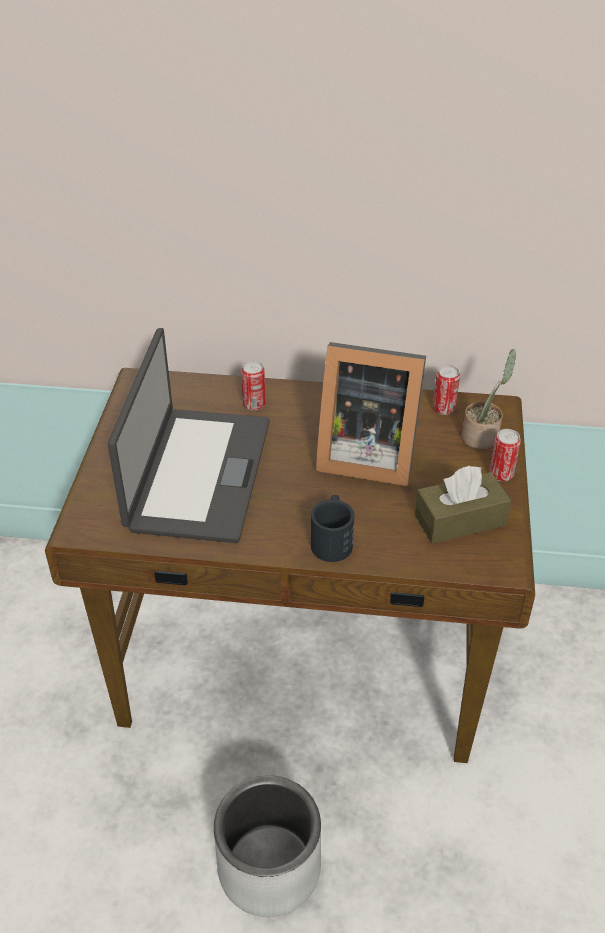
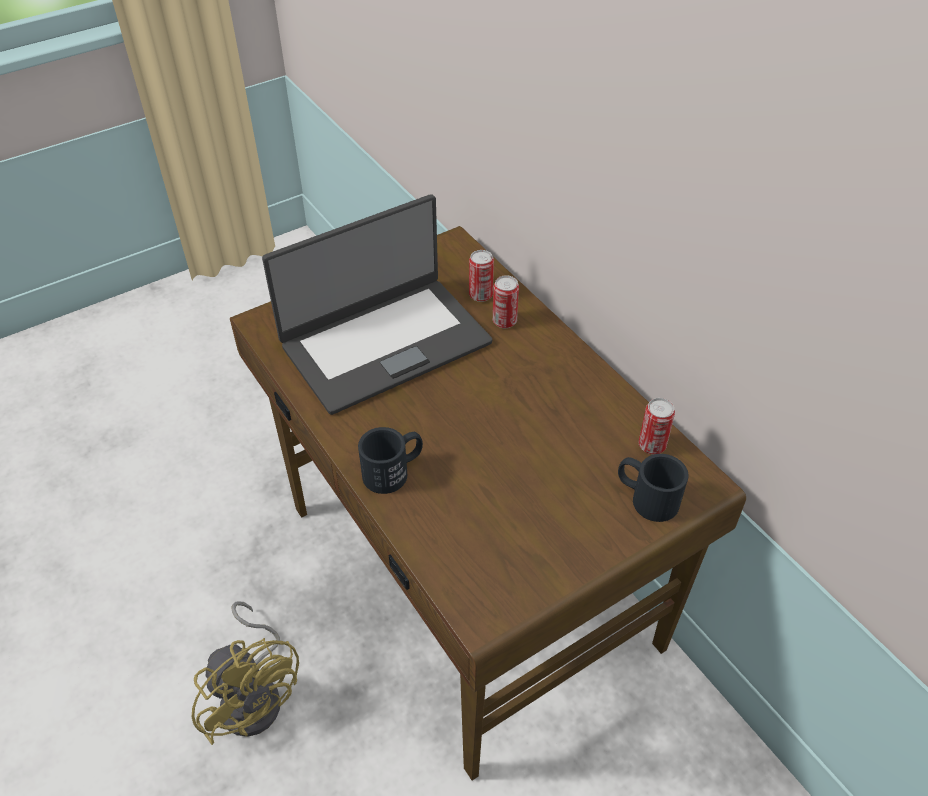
camera: 50 degrees right, 5 degrees up
grey planter [214,775,321,917] -> yellow fan [192,602,299,745]
picture frame [316,342,426,486] -> none
brown tissue box [415,466,511,544] -> none
potted plant [462,349,516,449] -> black mug [618,454,689,522]
can [489,429,521,482] -> can moved to [469,250,494,302]

